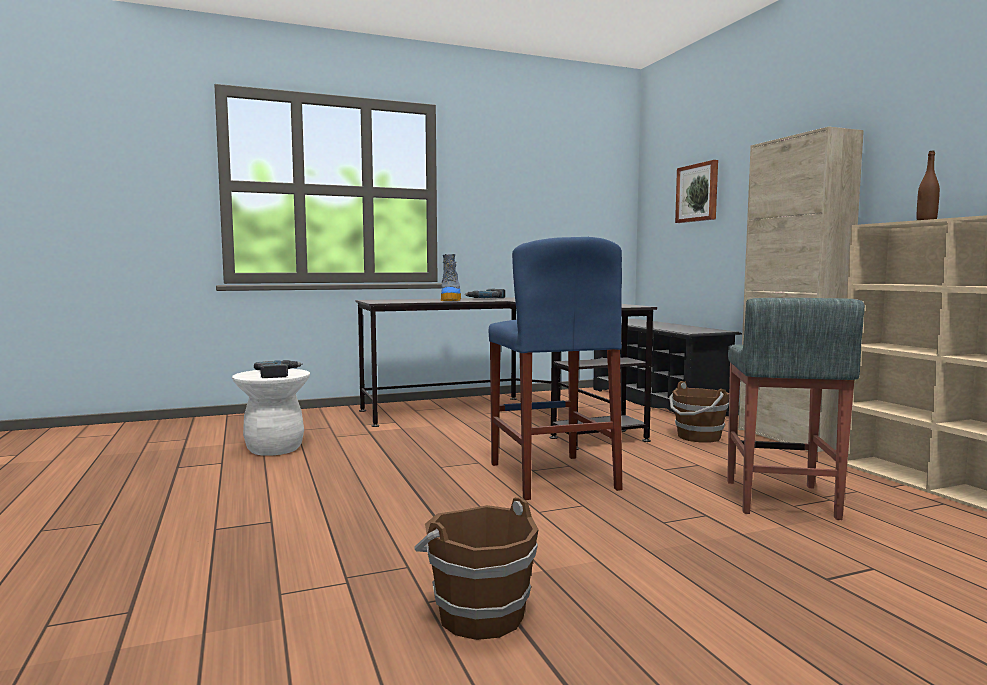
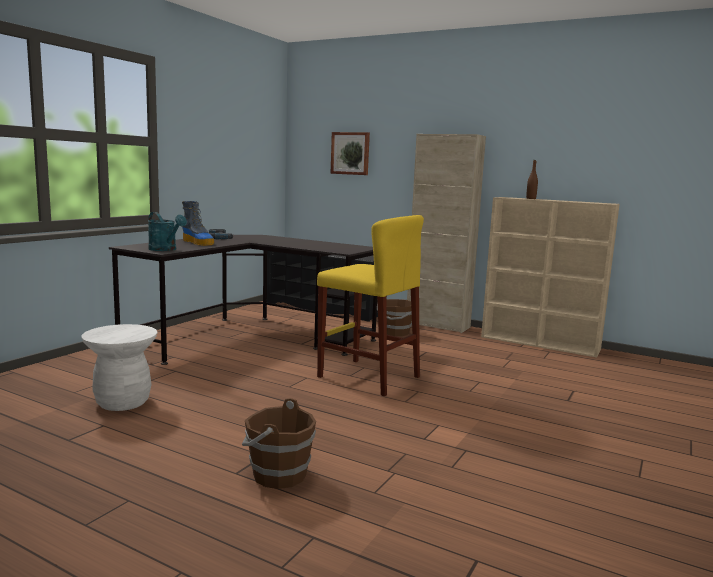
camera: 40 degrees left, 5 degrees up
power drill [254,360,303,378] -> none
brown bucket [414,497,539,640] -> brown bucket moved to [242,398,316,489]
blue stool [489,237,622,500] -> yellow stool [317,215,424,397]
grey stool [727,298,865,520] -> none
none -> turquoise watering can [148,212,187,251]

